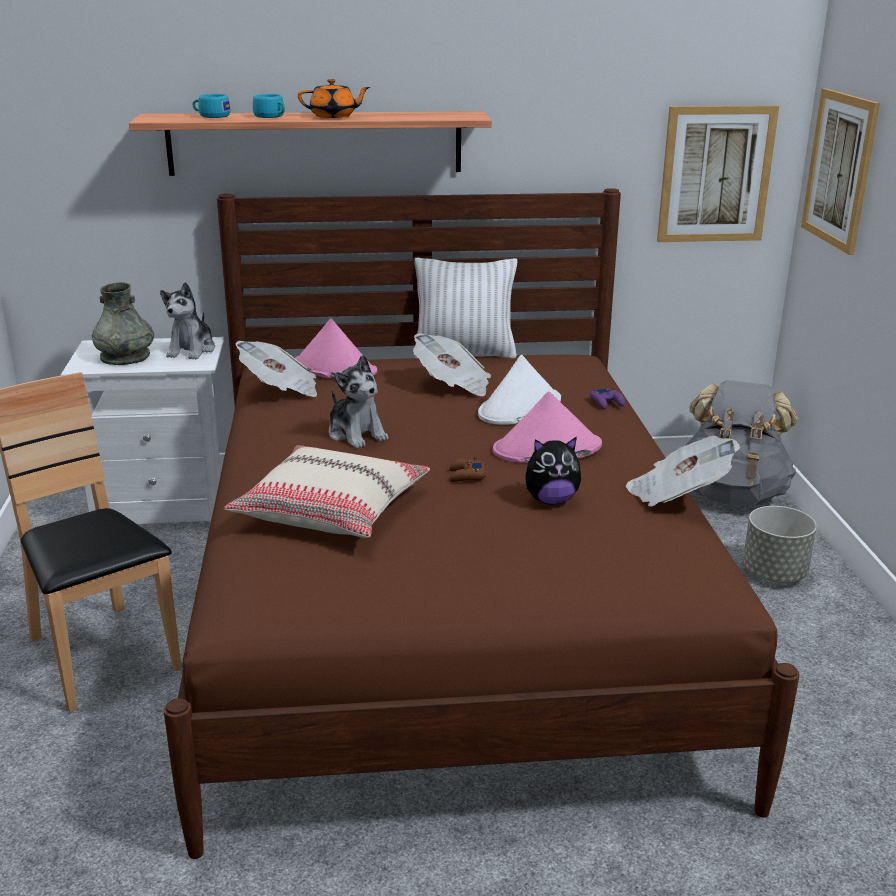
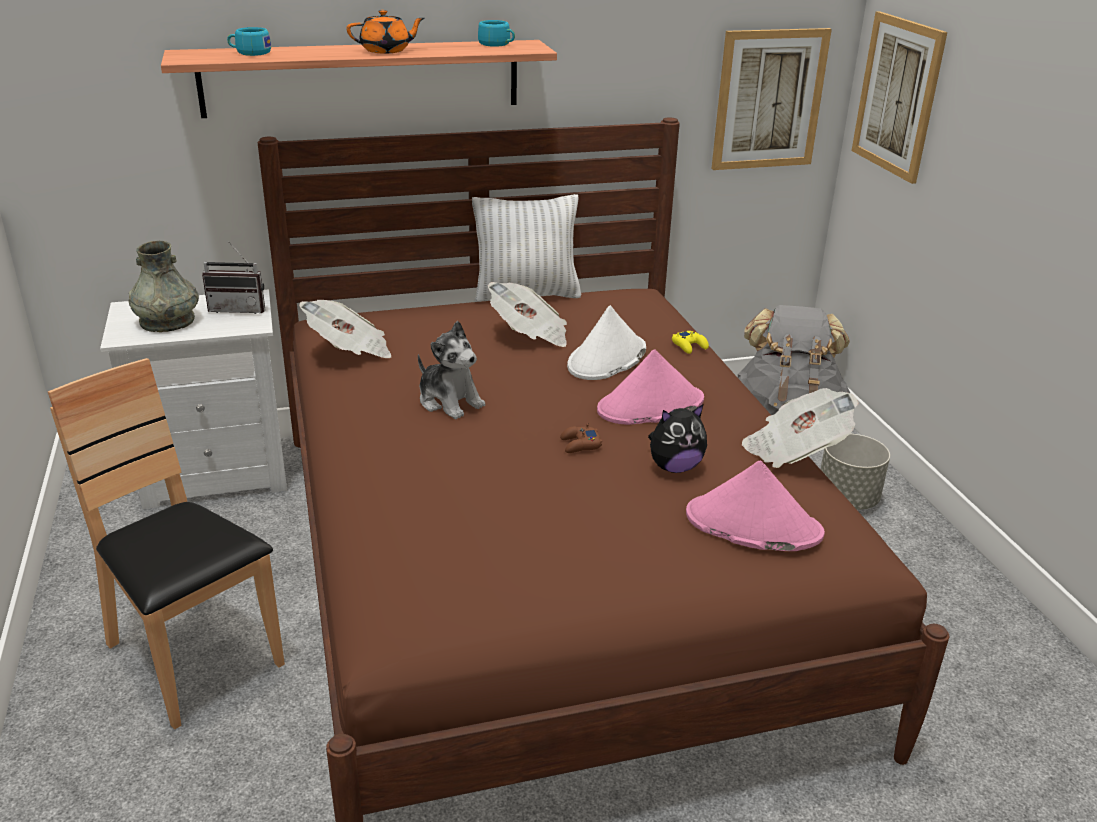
camera: 10 degrees left, 5 degrees up
plush toy [160,282,215,360] -> radio [202,242,265,314]
beige pillow [224,445,430,538] -> none
turquoise cup [253,94,285,118] -> turquoise cup moved to [478,20,515,47]
pink hat [295,318,377,378] -> pink hat moved to [686,460,825,551]
purple game controller [590,389,625,409] -> yellow game controller [672,331,709,354]

